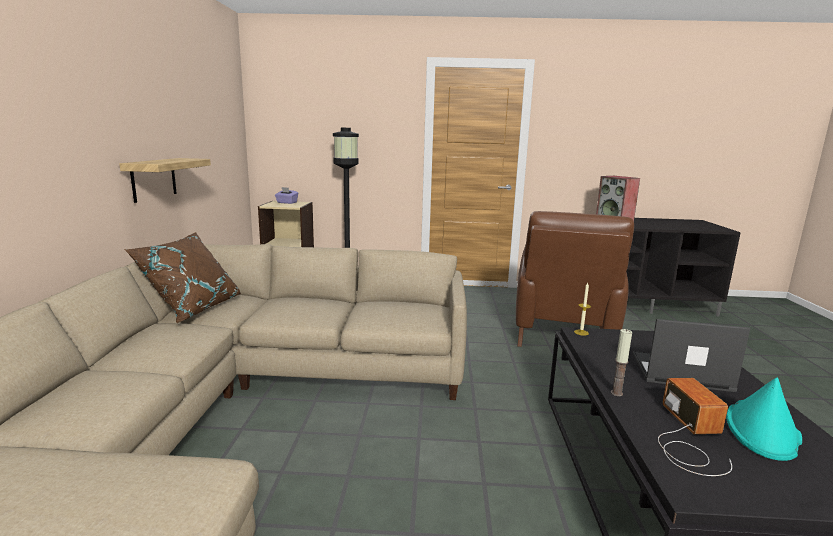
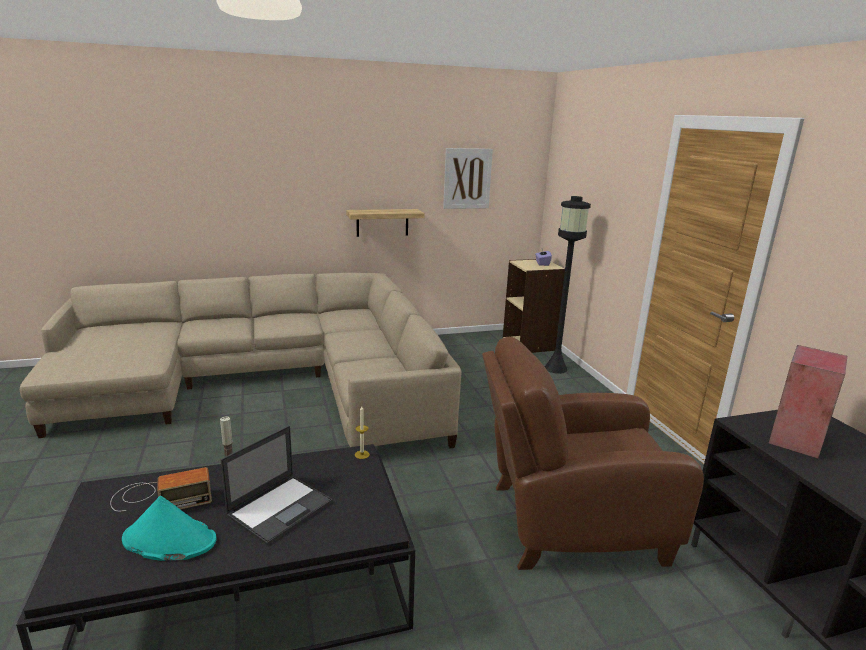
camera: 70 degrees right, 5 degrees up
brown pillow [124,232,241,323] -> none
laptop [633,319,750,392] -> laptop turned 45 degrees clockwise [220,426,333,545]
none -> picture [443,148,493,209]

